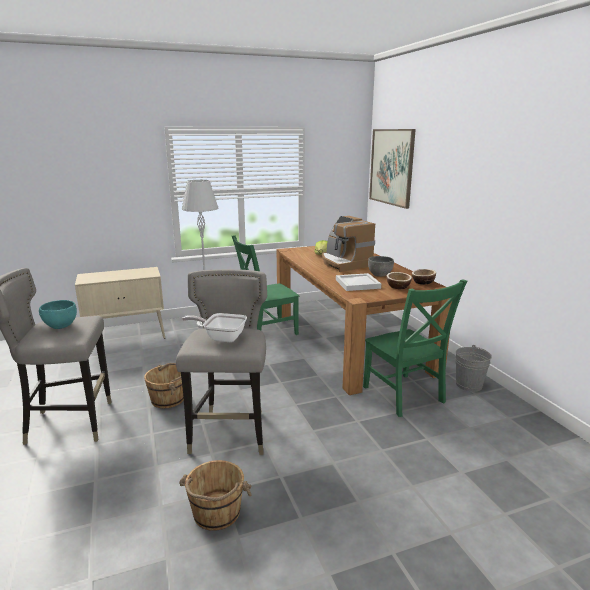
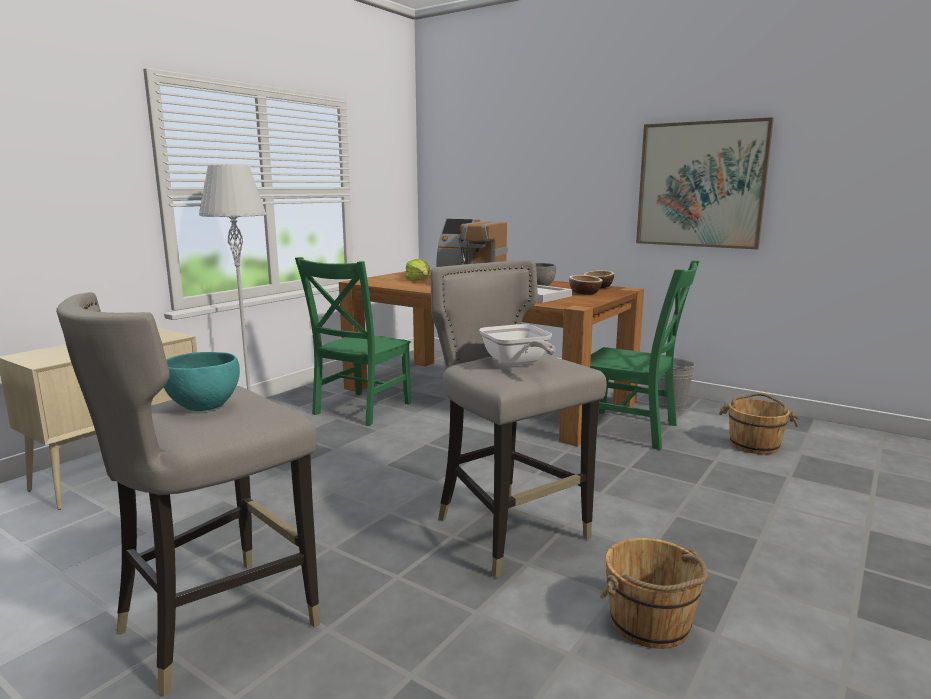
camera: 35 degrees left, 5 degrees down
brown bucket [144,363,184,408] -> brown bucket moved to [719,393,799,454]
frying pan [182,313,247,342] -> frying pan turned 90 degrees counterclockwise [479,324,556,366]
picture [369,129,416,209] -> picture moved to [636,117,774,249]

